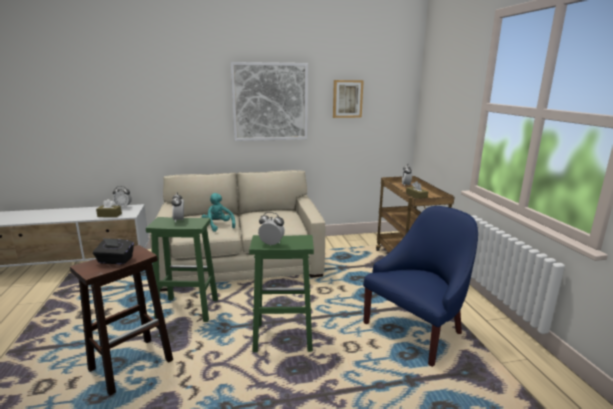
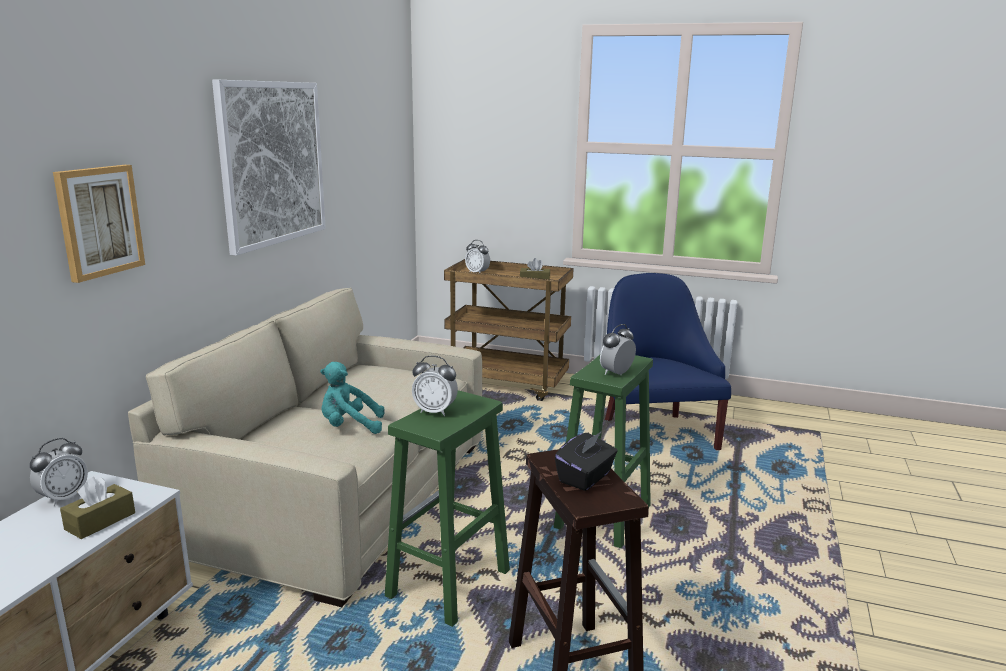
camera: 60 degrees left, 0 degrees up
picture [333,80,364,118] -> picture moved to [53,165,145,283]

